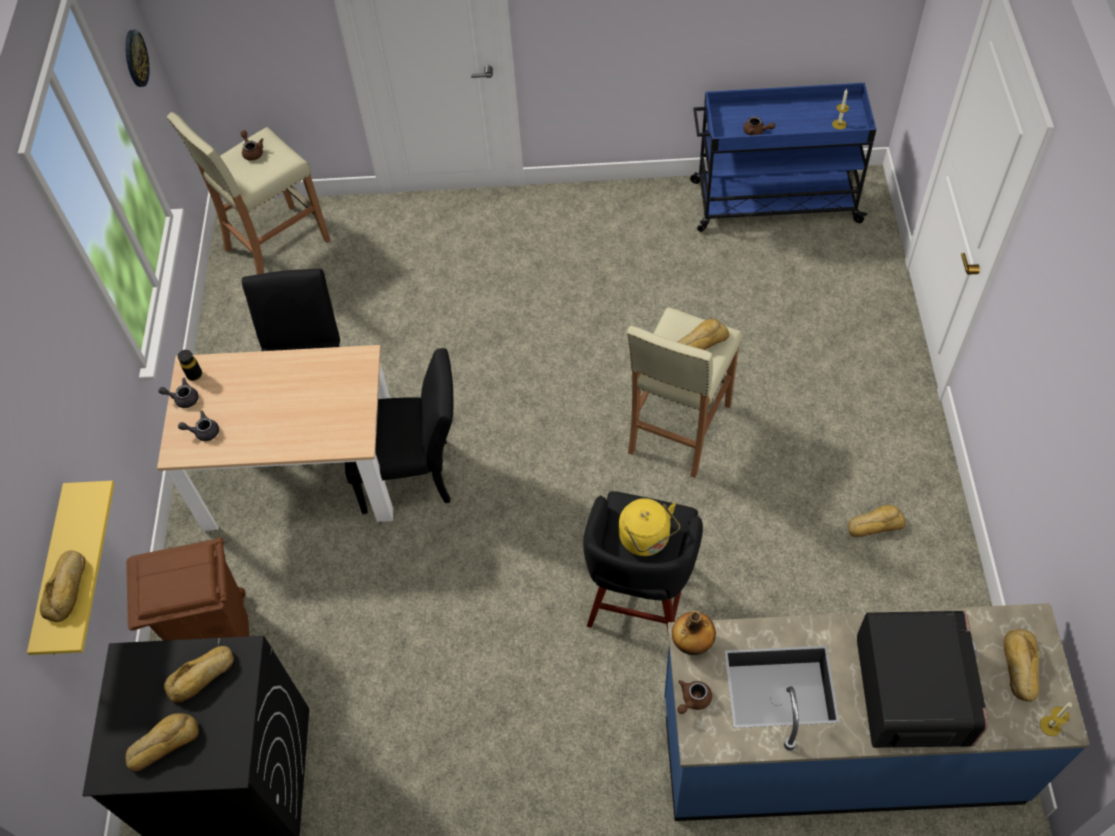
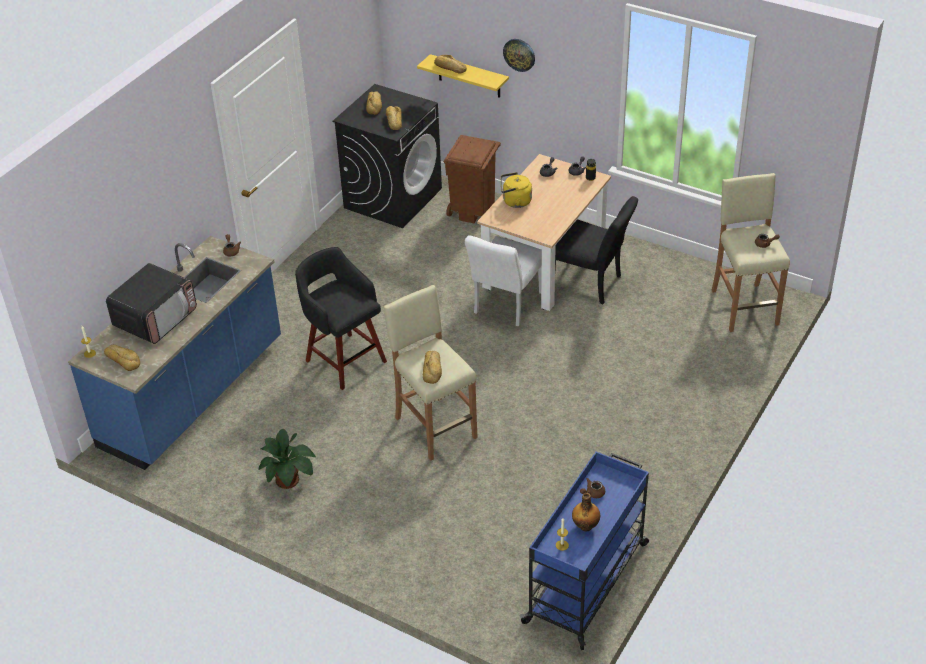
camera: 120 degrees right, 15 degrees down
wall clock [125,29,149,87] -> wall clock moved to [503,39,535,72]
black chair [345,348,453,514] -> white chair [465,235,542,326]
yellow kettle [619,498,680,556] -> yellow kettle moved to [501,172,532,208]
bottle [672,611,716,655] -> bottle moved to [572,493,600,532]
bread [848,505,906,537] -> potted plant [258,429,316,489]
microwave [857,611,988,748] -> microwave turned 90 degrees counterclockwise [106,263,197,344]

